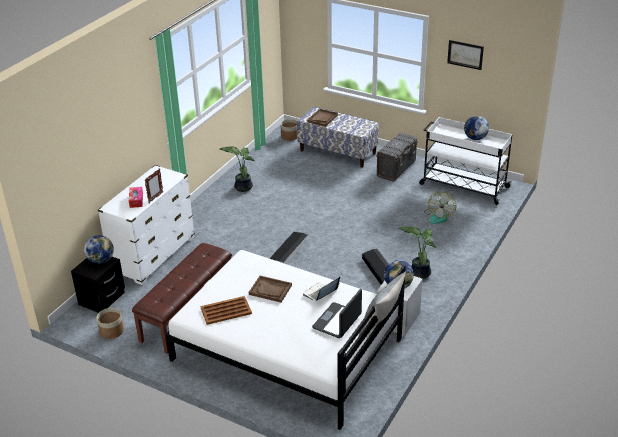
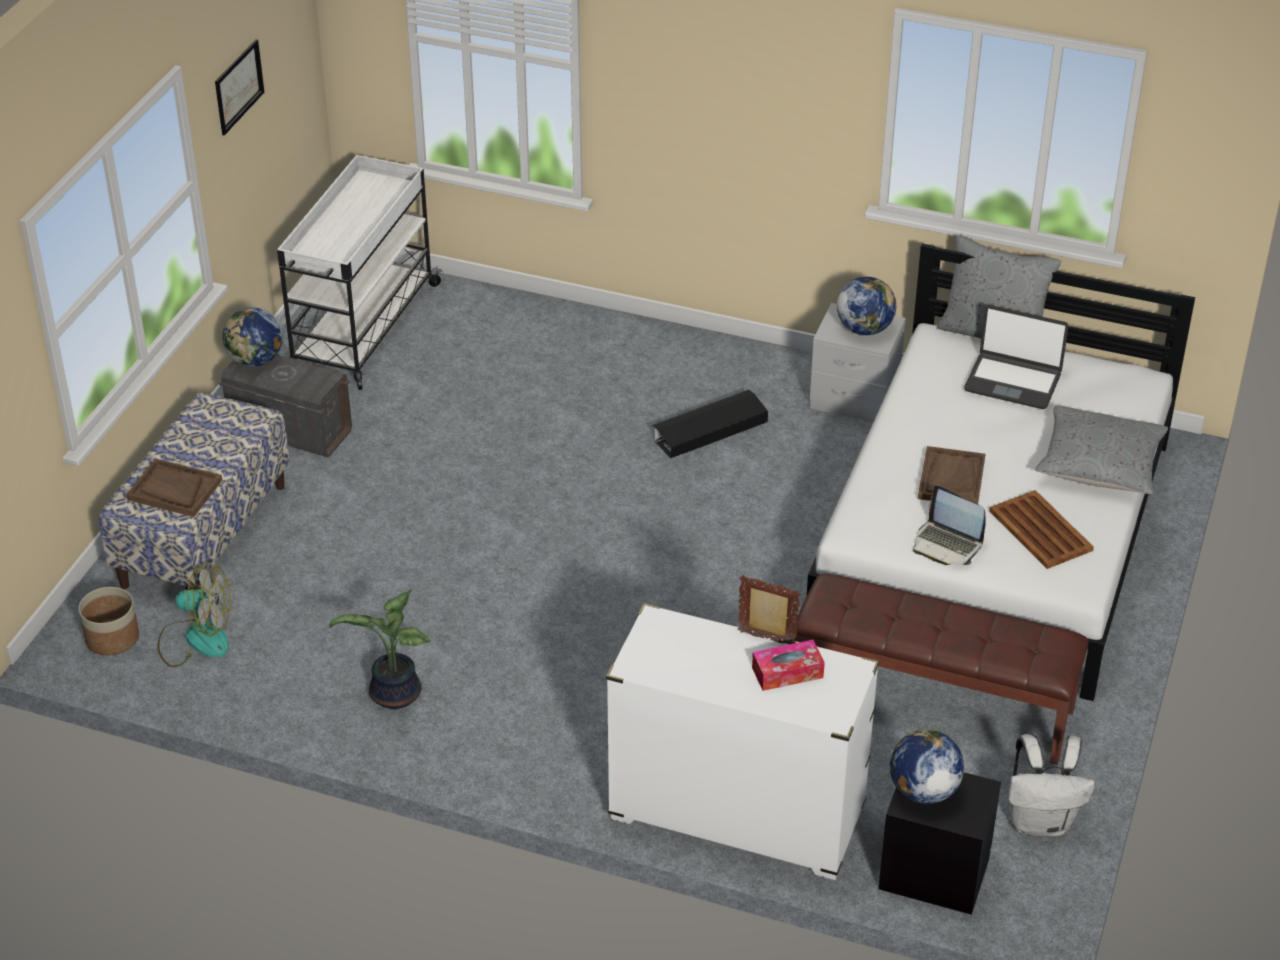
camera: 100 degrees left, 5 degrees up
planter [97,308,124,339] -> white backpack [1009,734,1095,836]
black storage box [269,232,307,264] -> none
laptop [303,277,340,301] -> laptop moved to [913,485,986,565]
potted plant [398,226,438,279] -> none
fan [424,192,456,224] -> fan moved to [158,563,231,667]
globe [464,116,489,140] -> globe moved to [222,307,283,367]
none -> grey pillow [1035,406,1168,494]

